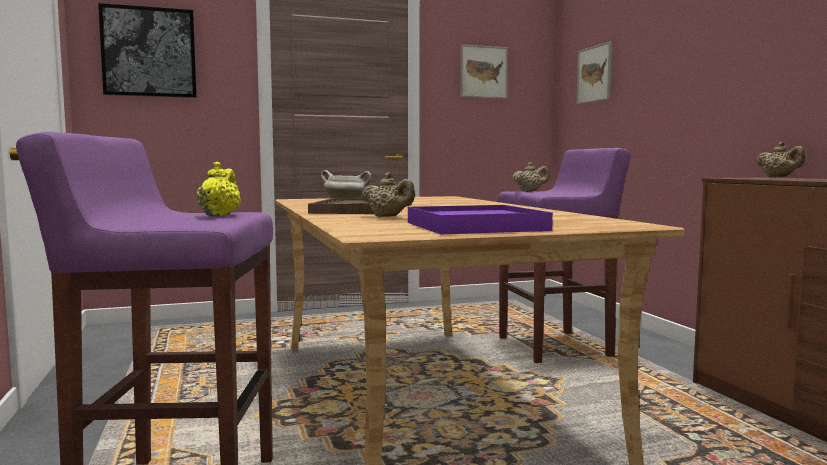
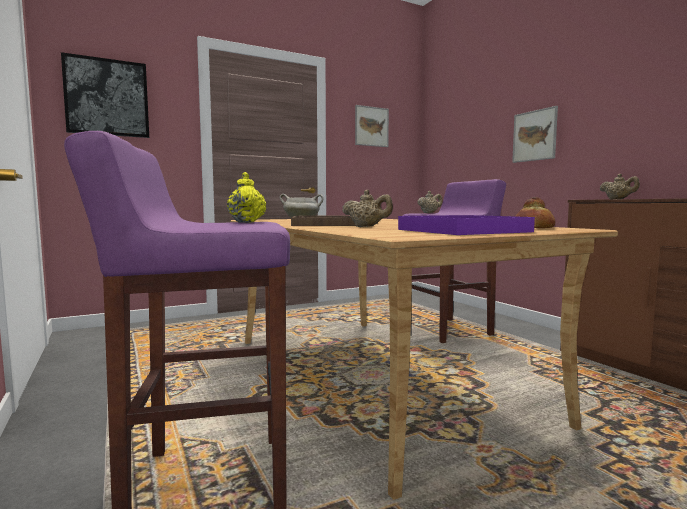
camera: 10 degrees left, 0 degrees up
picture [577,41,612,104] -> picture moved to [512,106,558,163]
none -> bread [515,197,555,228]

